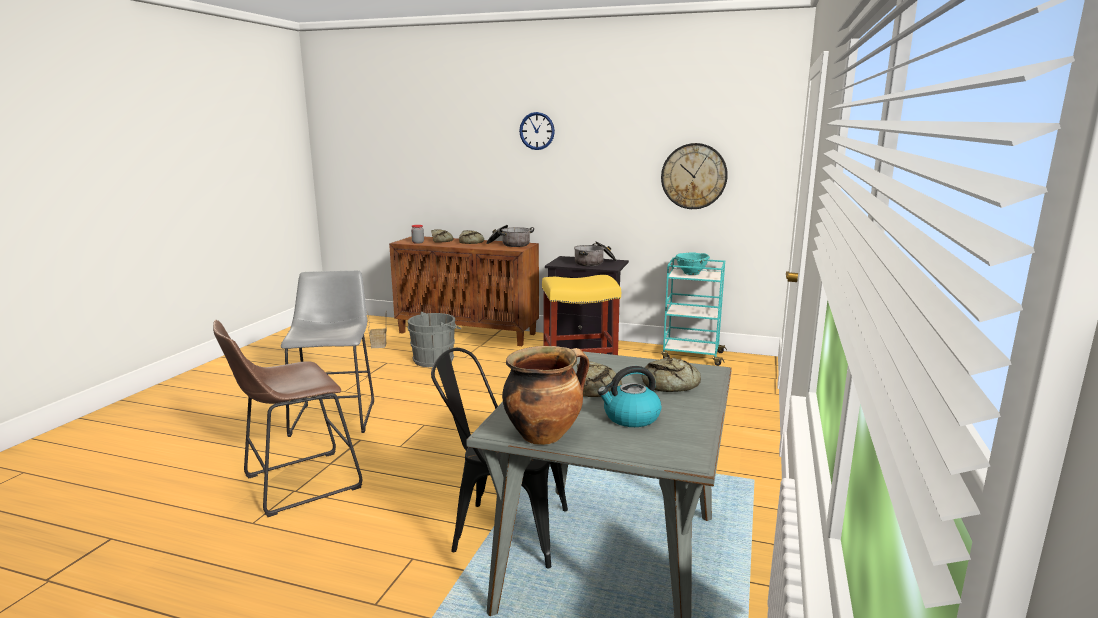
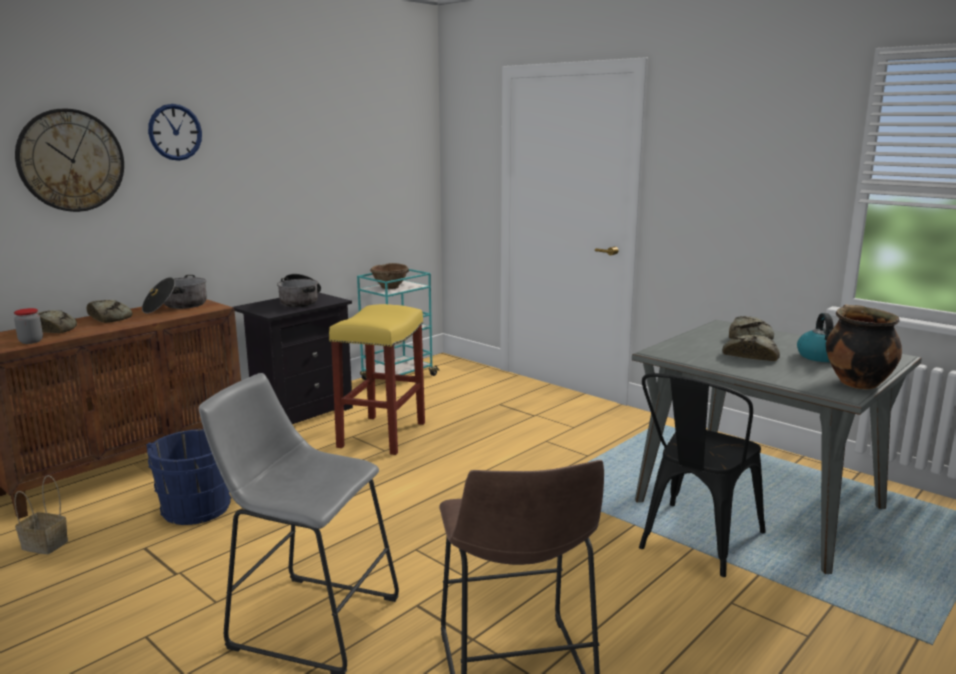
camera: 65 degrees left, 0 degrees up
grey bucket [407,312,461,367] -> blue bucket [146,429,232,525]
wall clock [661,143,728,209] -> wall clock moved to [15,108,124,212]
turquoise bowl [675,252,710,275] -> brown bowl [370,263,409,289]

